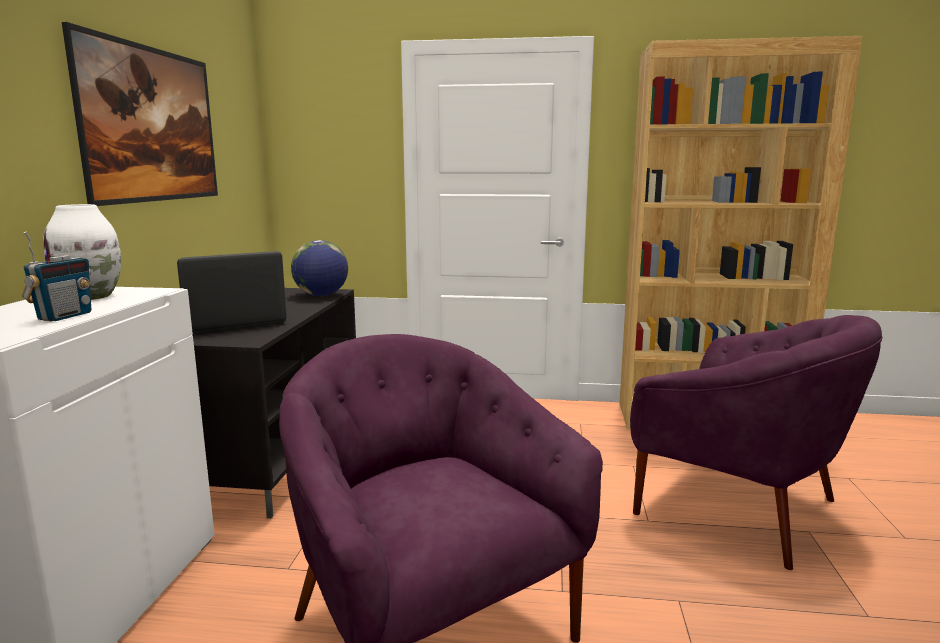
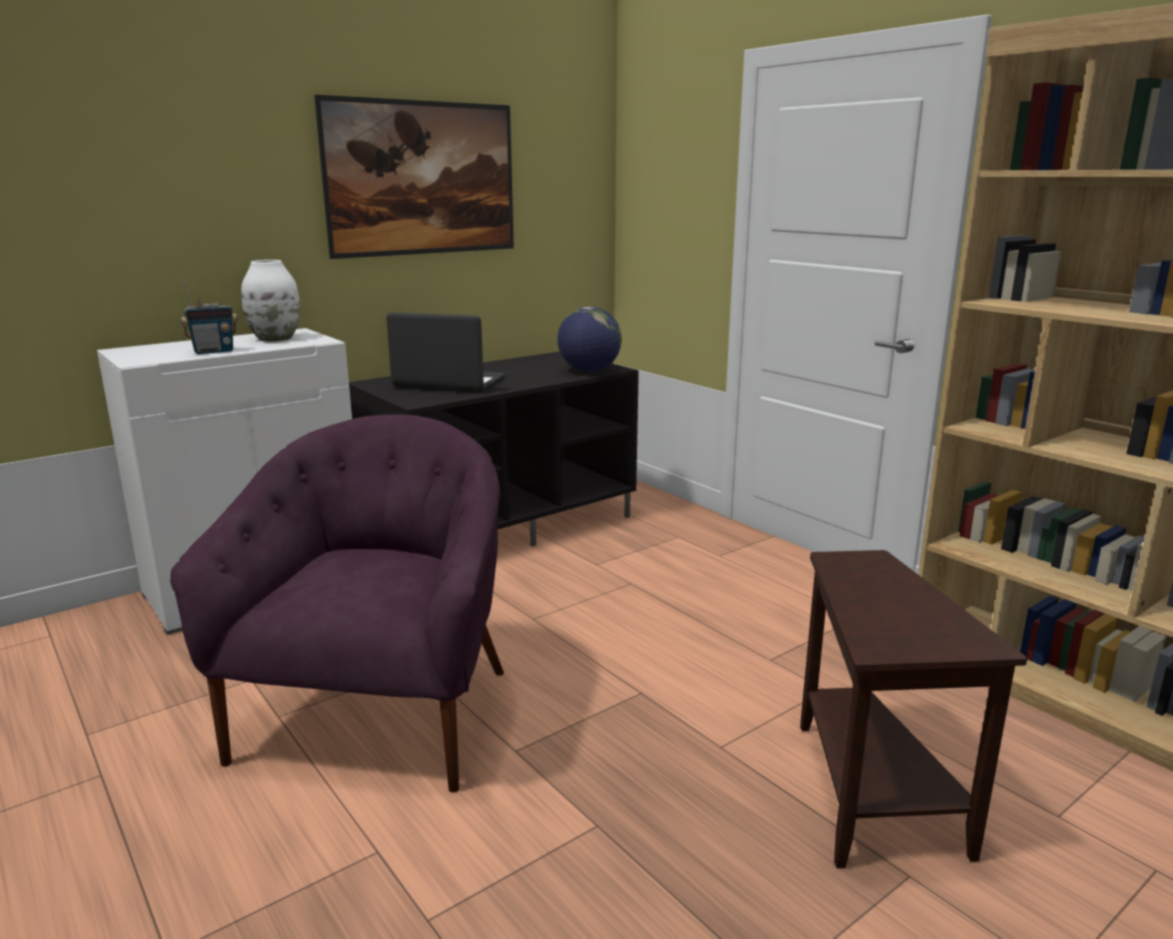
camera: 45 degrees right, 5 degrees up
purple armchair [630,315,882,570] -> brown side table [800,550,1027,869]

